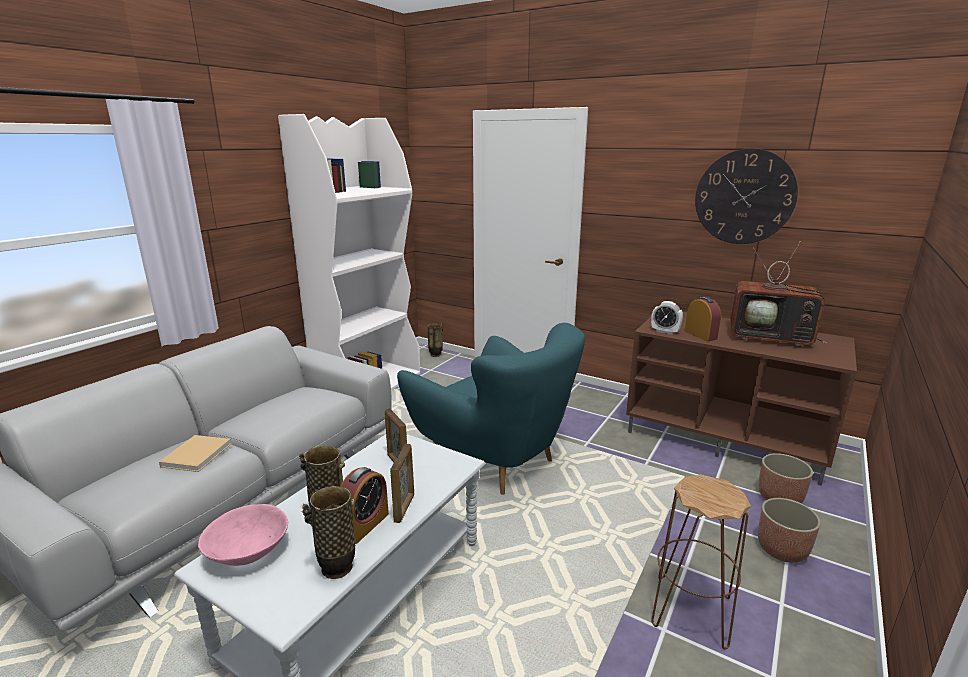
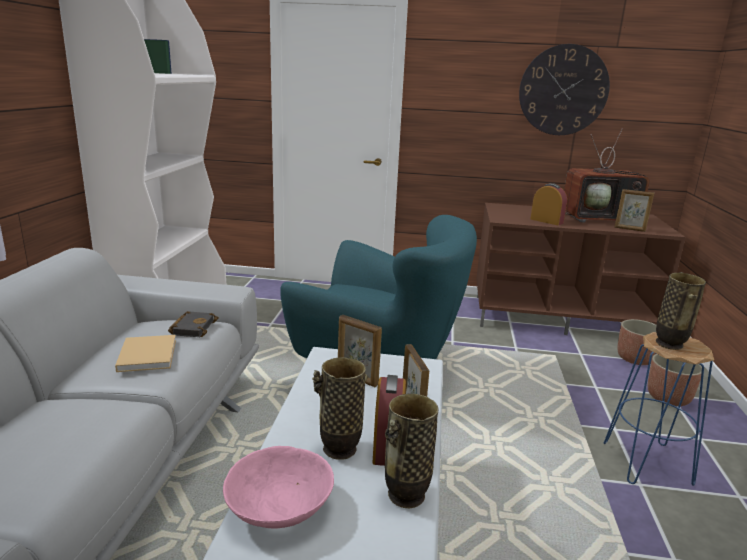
camera: 25 degrees left, 0 degrees up
beige book [159,435,231,472] -> beige book moved to [115,335,176,372]
vase [427,323,443,357] -> vase moved to [656,272,706,350]
alarm clock [651,301,683,335] -> none
brown stool [651,475,751,650] -> blue stool [604,332,714,486]
none -> black book [168,311,219,337]
none -> picture frame [614,189,654,232]

